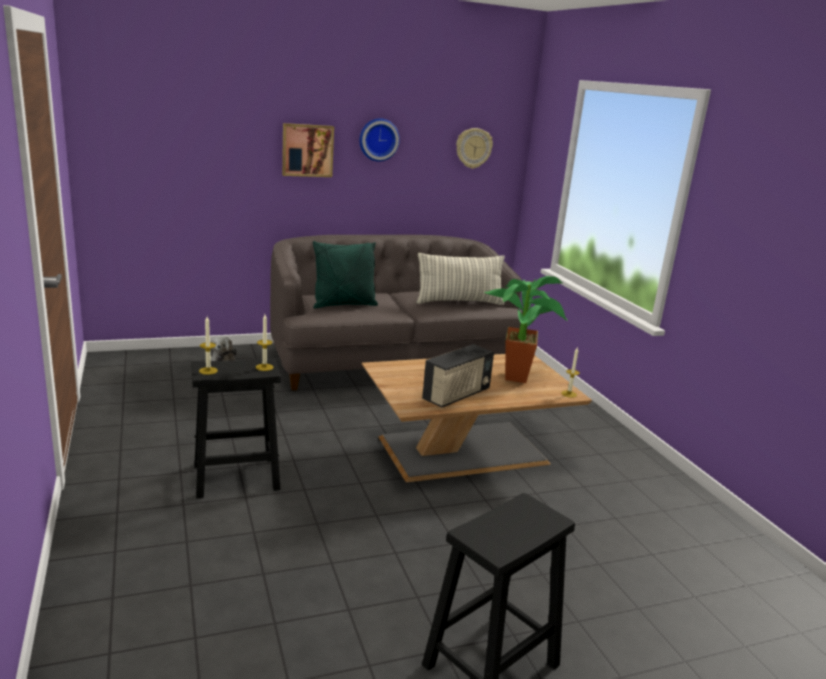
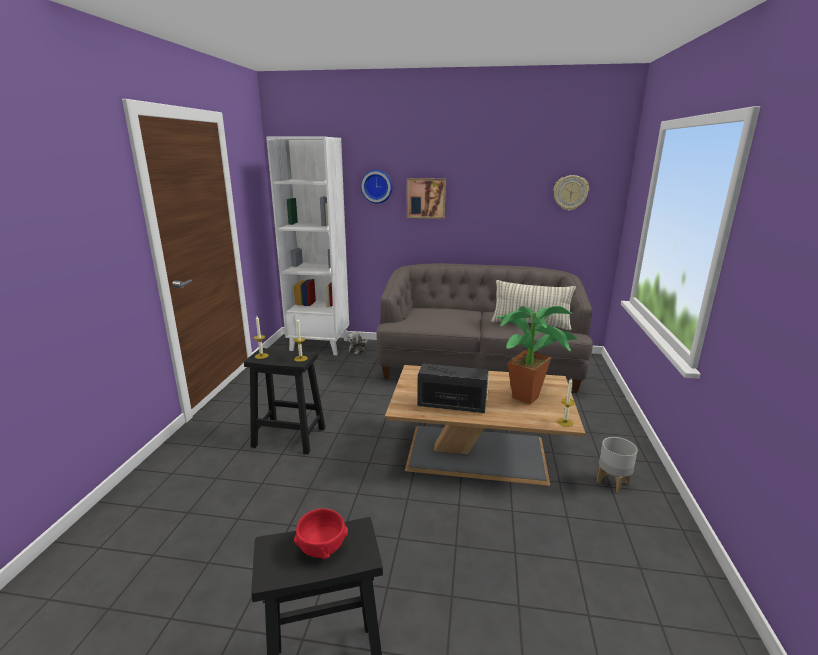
camera: 30 degrees right, 0 degrees up
green pillow [313,241,378,308] -> none
wall clock [360,118,400,161] -> wall clock moved to [361,170,393,204]
radio [422,344,494,408] -> radio turned 150 degrees counterclockwise [417,364,489,413]
none -> white bookcase [266,137,349,355]
none -> red bowl [294,508,348,559]
none -> grey planter [597,437,638,493]

